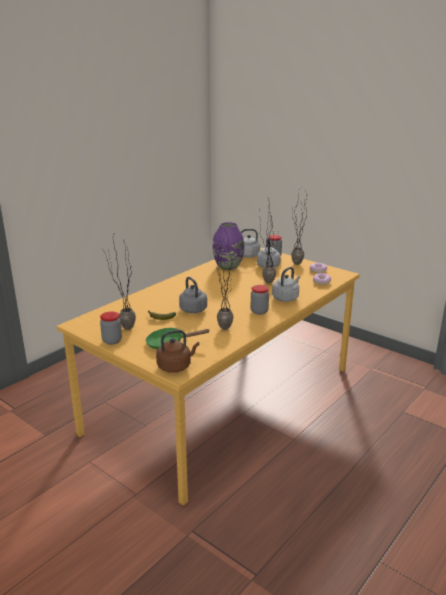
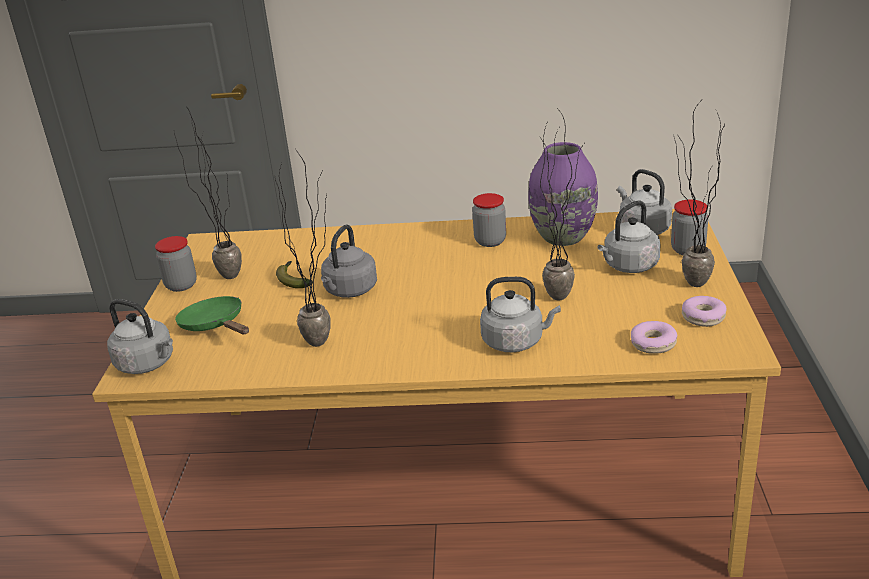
camera: 55 degrees right, 5 degrees up
brown kettle [156,330,200,373] -> grey kettle [107,299,173,374]
jar [251,285,269,315] -> jar moved to [472,193,506,247]

